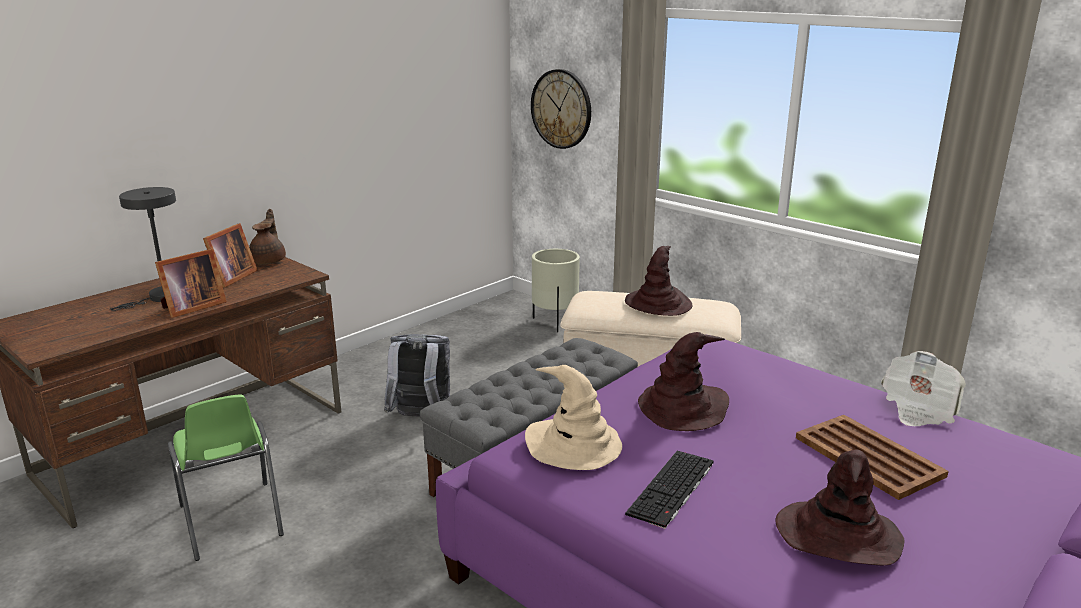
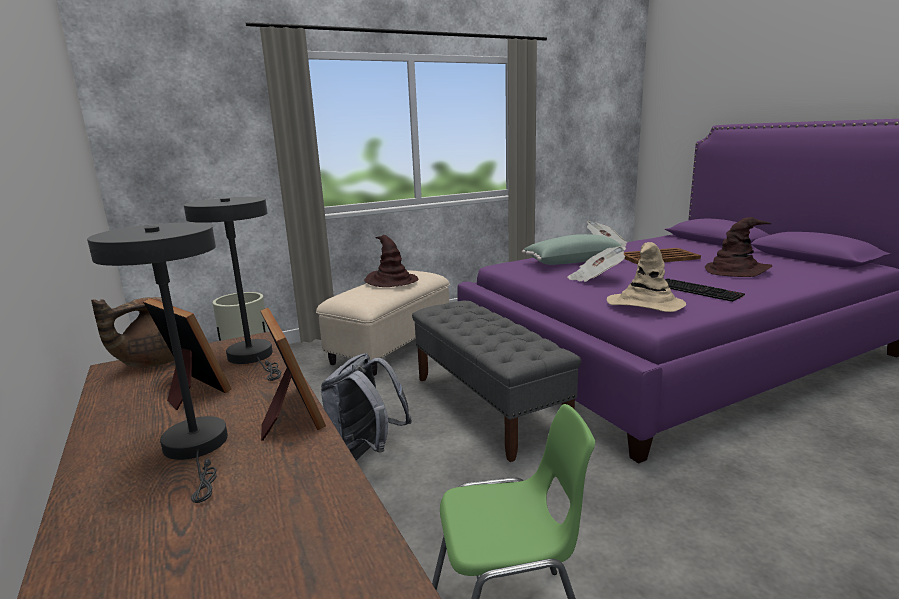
camera: 70 degrees left, 5 degrees down
brown teapot [249,209,286,265] -> brown teapot turned 75 degrees counterclockwise [91,297,174,368]
wall clock [531,69,591,149] -> none
brown hat [638,332,729,431] -> newspaper [568,246,626,282]
none -> grey table lamp [184,197,281,381]
none -> green pillow [522,234,625,265]

